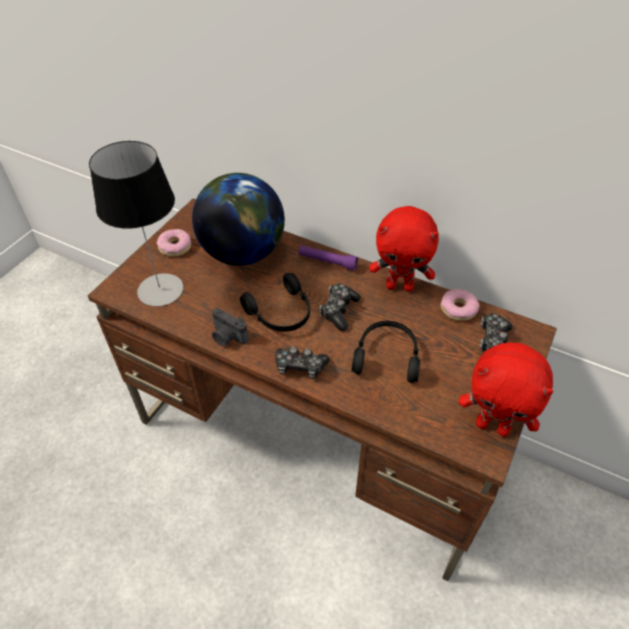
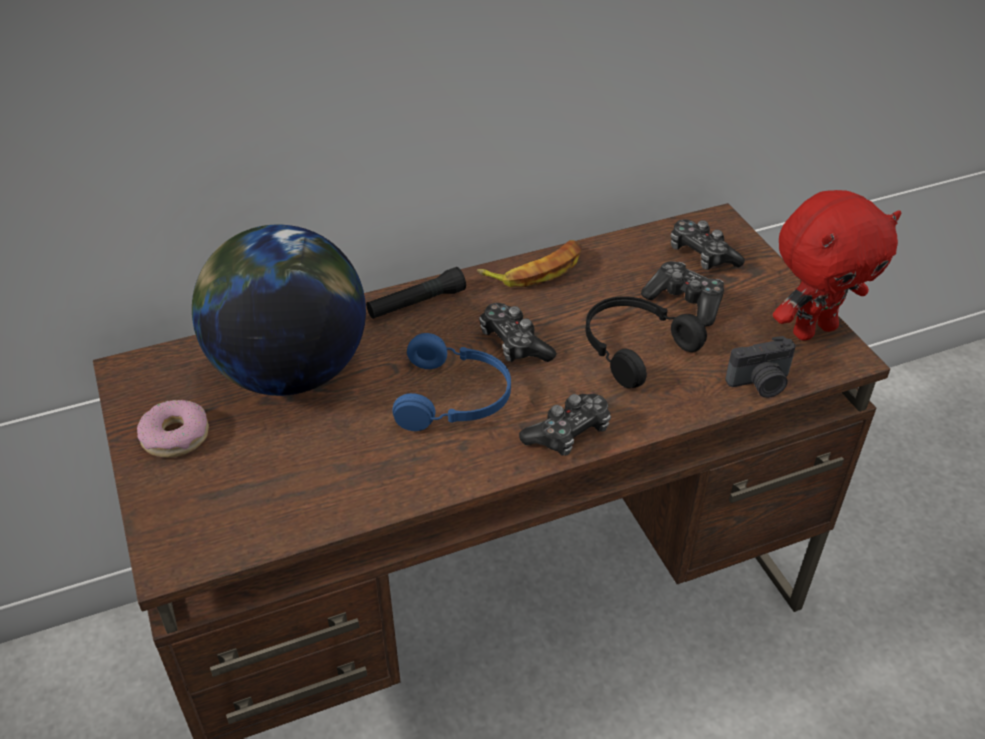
camera: 50 degrees left, 5 degrees down
table lamp [89,141,184,306] -> none
camera [212,308,248,347] -> camera moved to [725,336,796,398]
black headphones [240,273,310,332] -> blue headphones [392,333,511,431]
purple flashlight [299,245,358,271] -> black flashlight [366,267,466,319]
red plush toy [369,206,439,292] -> banana [477,240,582,287]
donut [441,289,480,321] -> none
none -> game controller [641,261,724,326]

